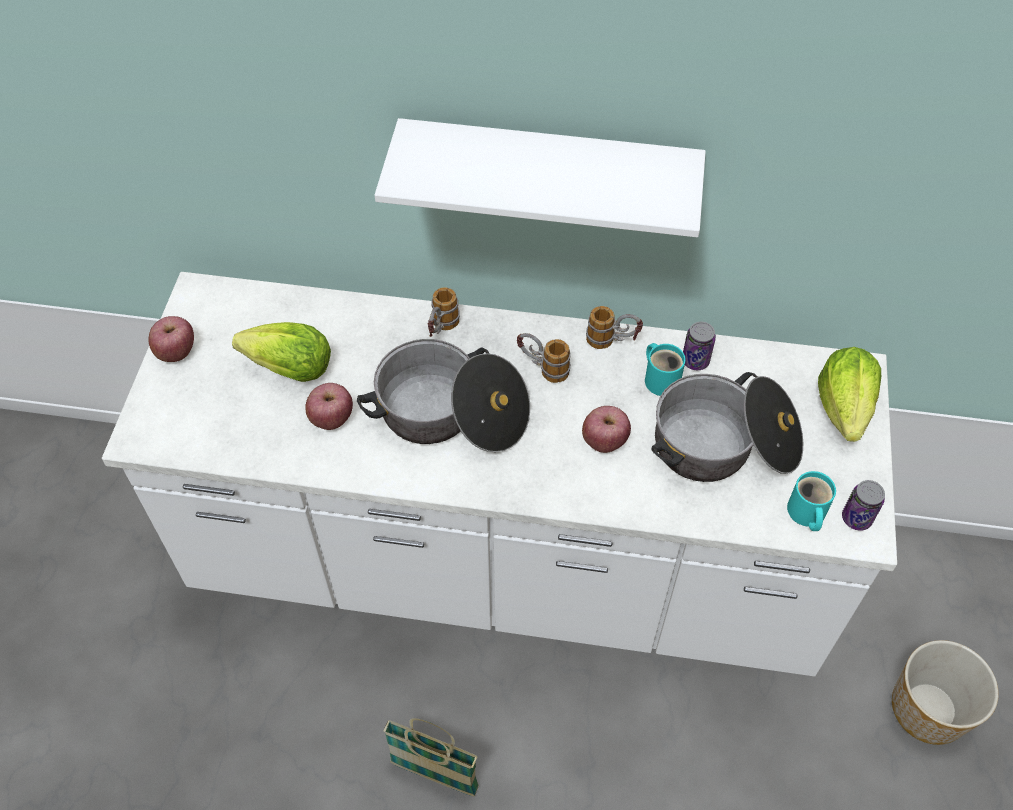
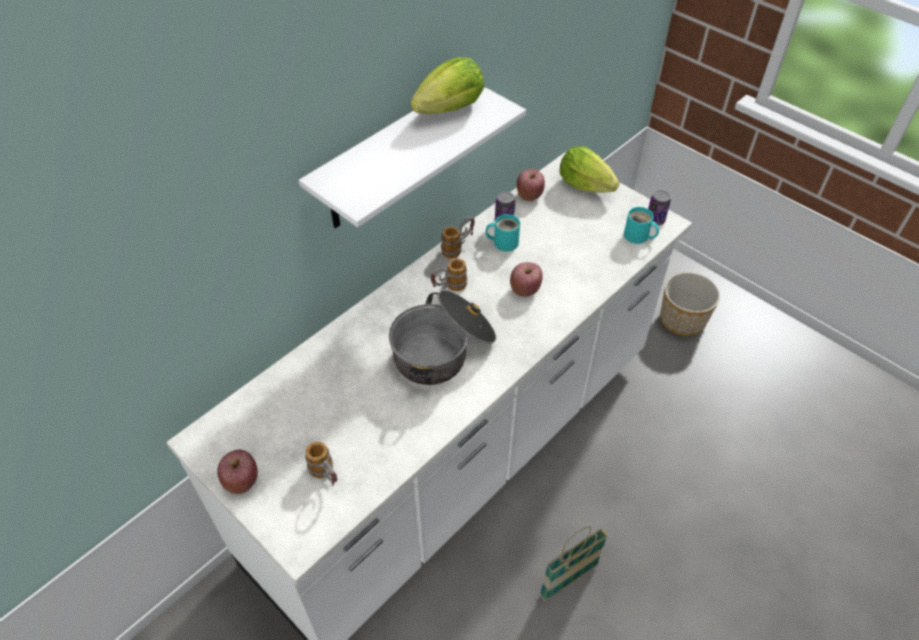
camera: 55 degrees left, 5 degrees down
lettuce [232,322,331,382] -> lettuce moved to [411,57,484,114]
apple [305,383,353,430] -> apple moved to [517,169,545,201]
mug [428,287,460,337] -> mug moved to [305,441,337,487]
cooking pot [651,372,803,482] -> none

